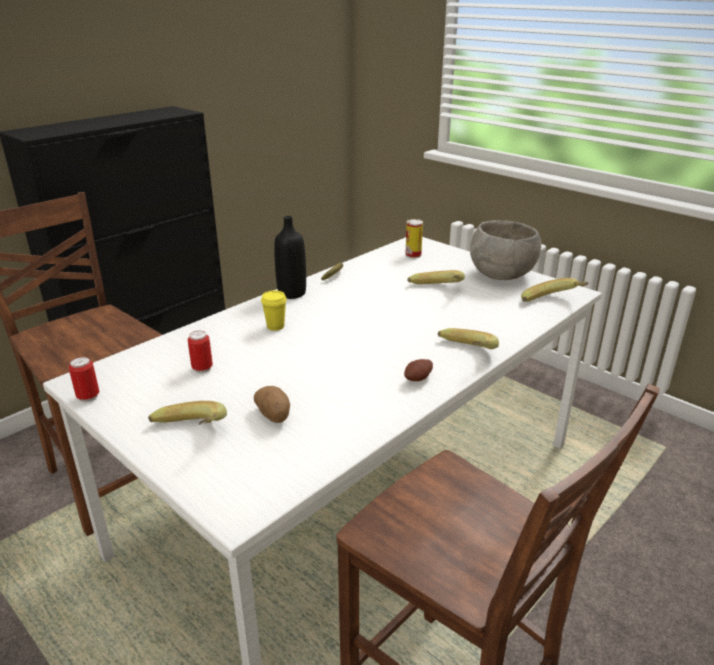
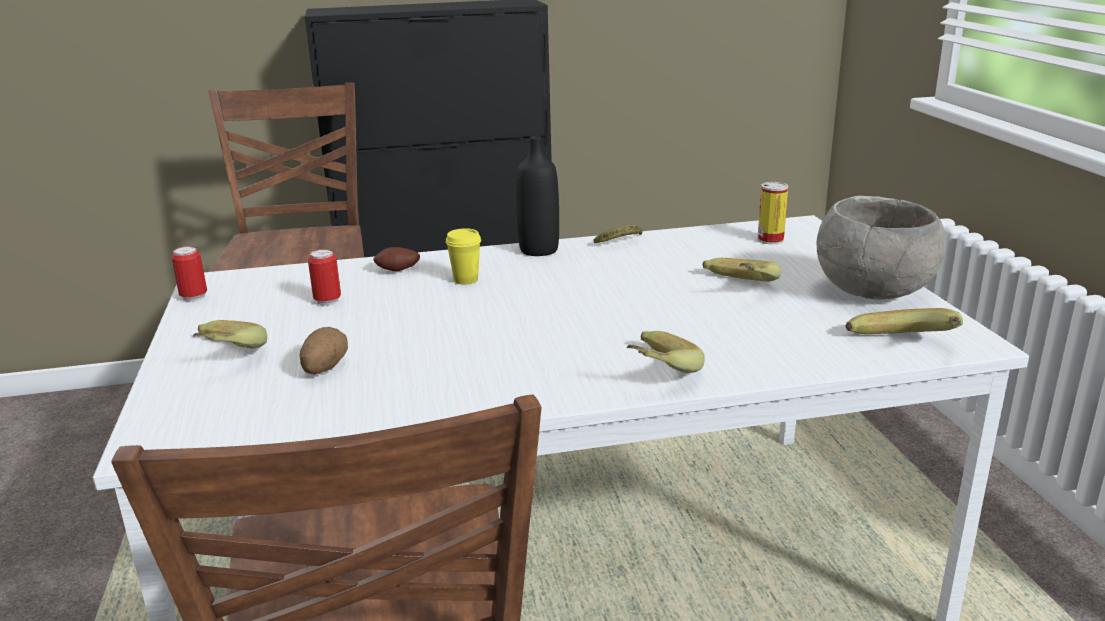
camera: 35 degrees right, 5 degrees down
potato [404,359,433,381] -> potato moved to [373,247,420,271]

